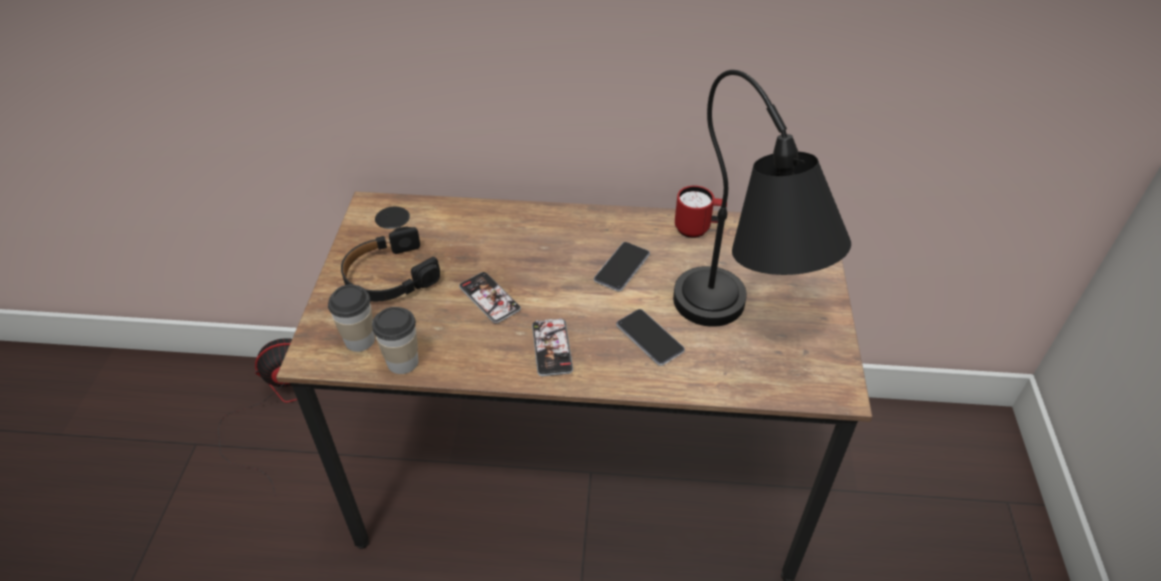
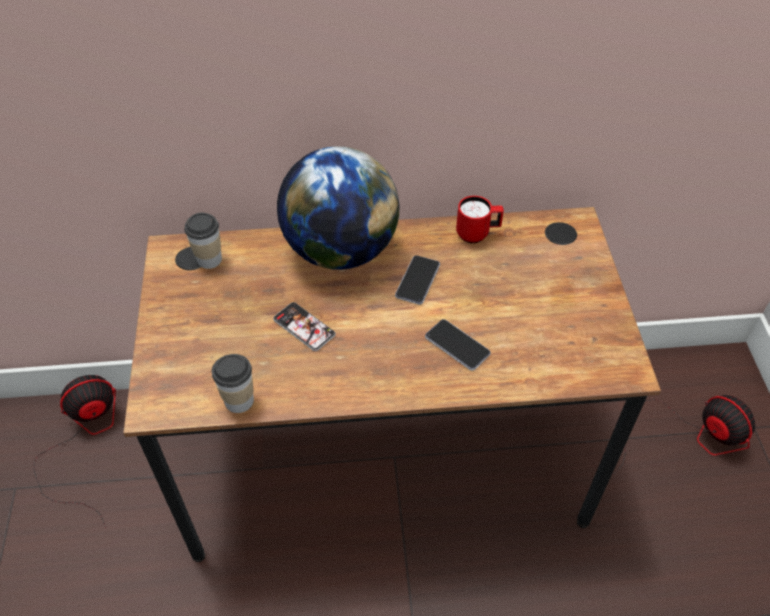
camera: 10 degrees left, 5 degrees up
cup [328,285,375,352] -> cup moved to [184,213,222,269]
black headphones [341,227,440,302] -> none
phone [532,318,573,377] -> none
black table lamp [673,70,851,327] -> none
none -> globe [277,146,400,270]
none -> fan [612,395,755,475]

